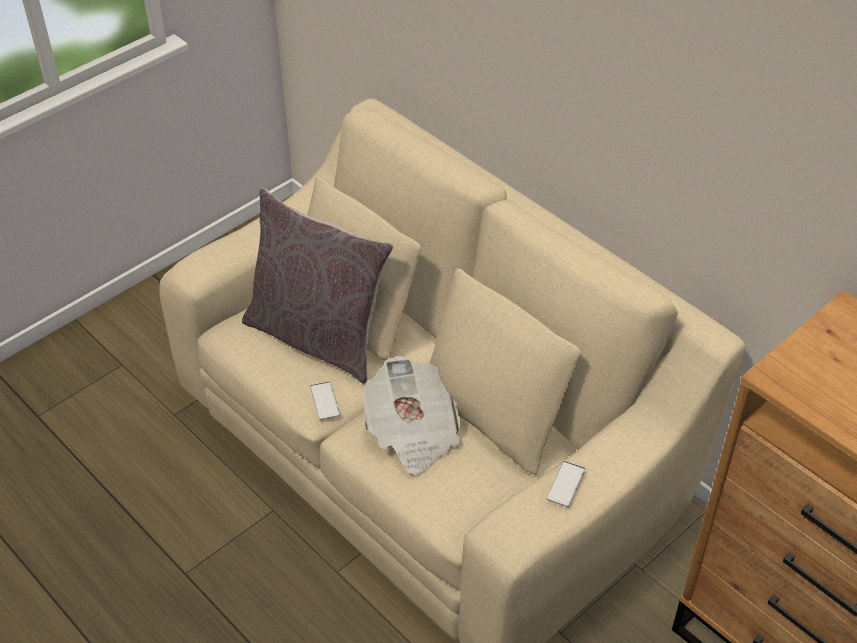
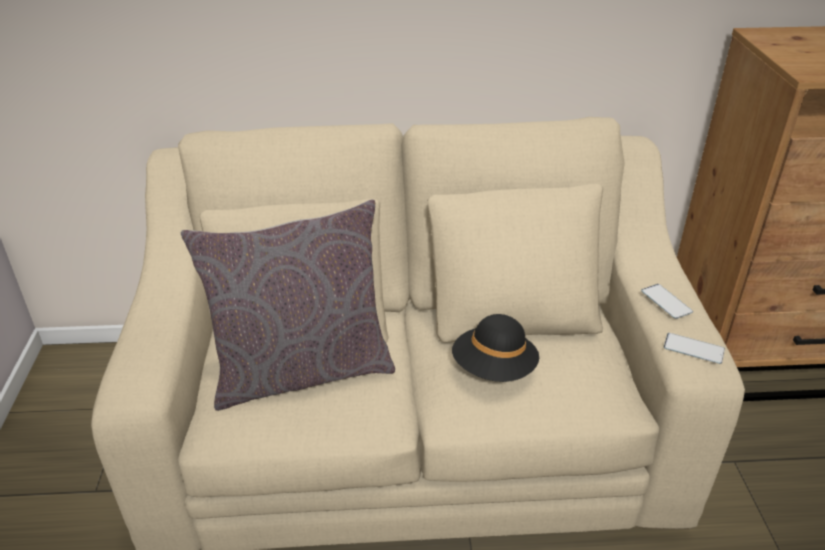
camera: 50 degrees left, 10 degrees down
phone [310,381,340,420] -> phone moved to [664,333,725,364]
newspaper [364,356,461,475] -> black hat [452,314,539,382]

